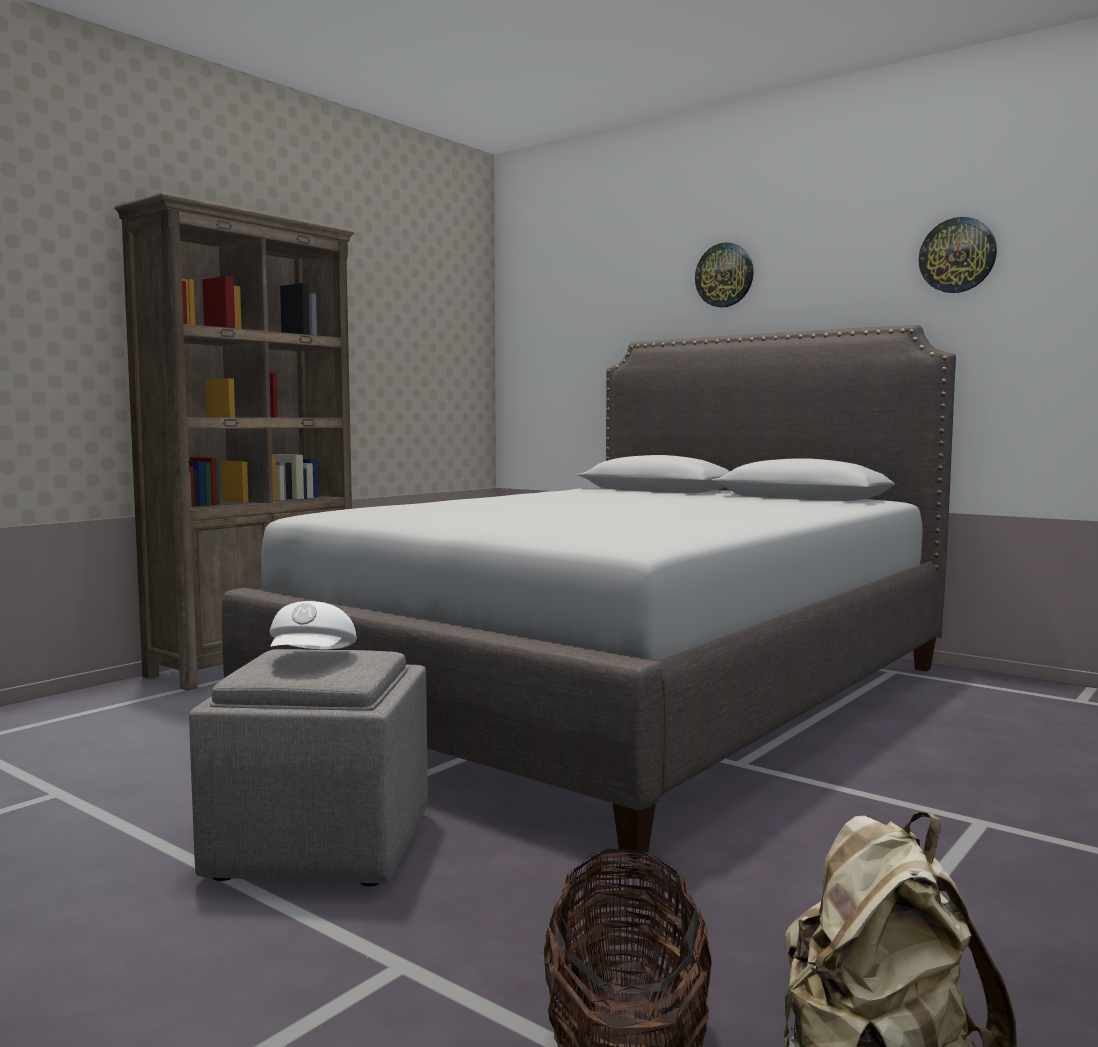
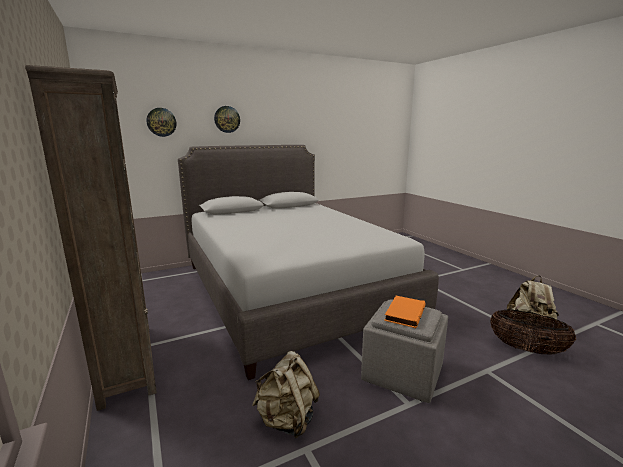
camera: 65 degrees left, 10 degrees up
white cap [270,601,357,650] -> orange book [384,296,425,328]
wall clock [918,217,997,293] -> wall clock moved to [146,108,177,137]
none -> beige backpack [252,351,320,438]

